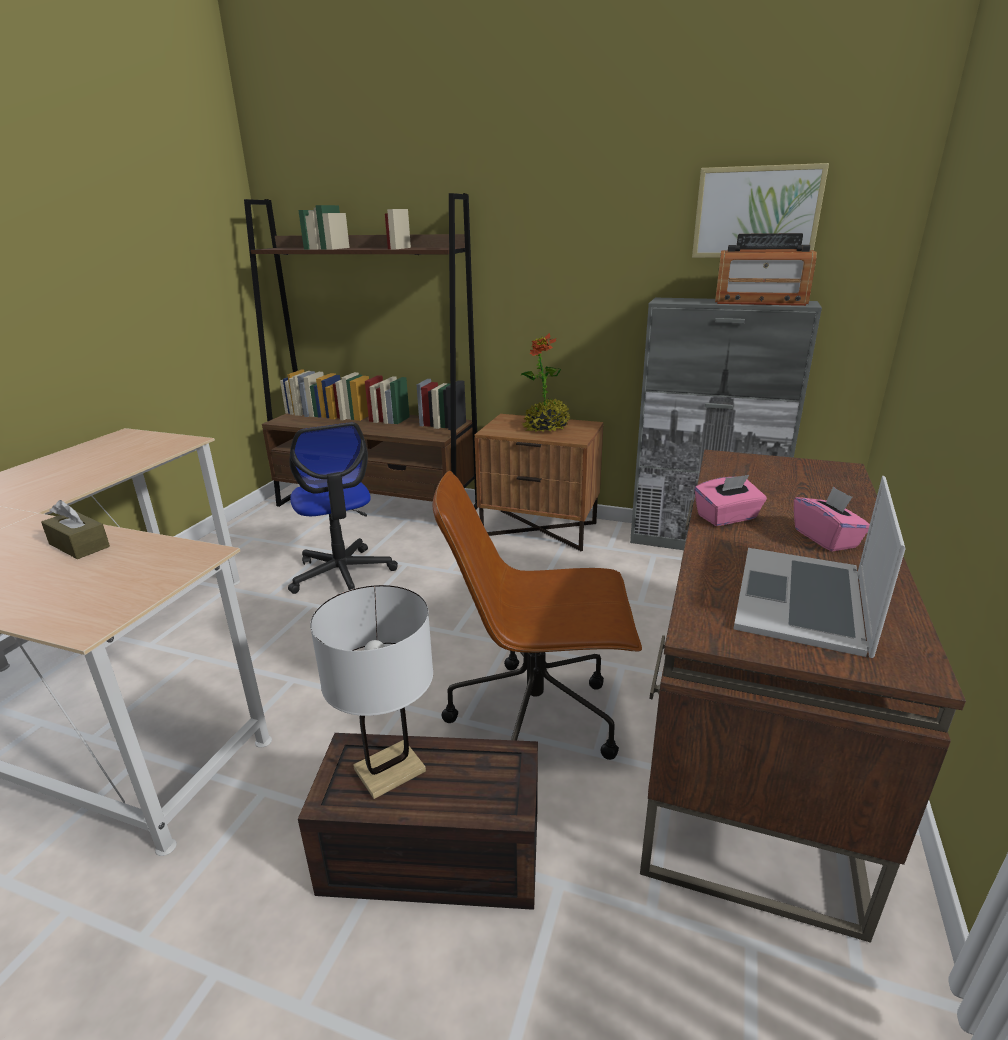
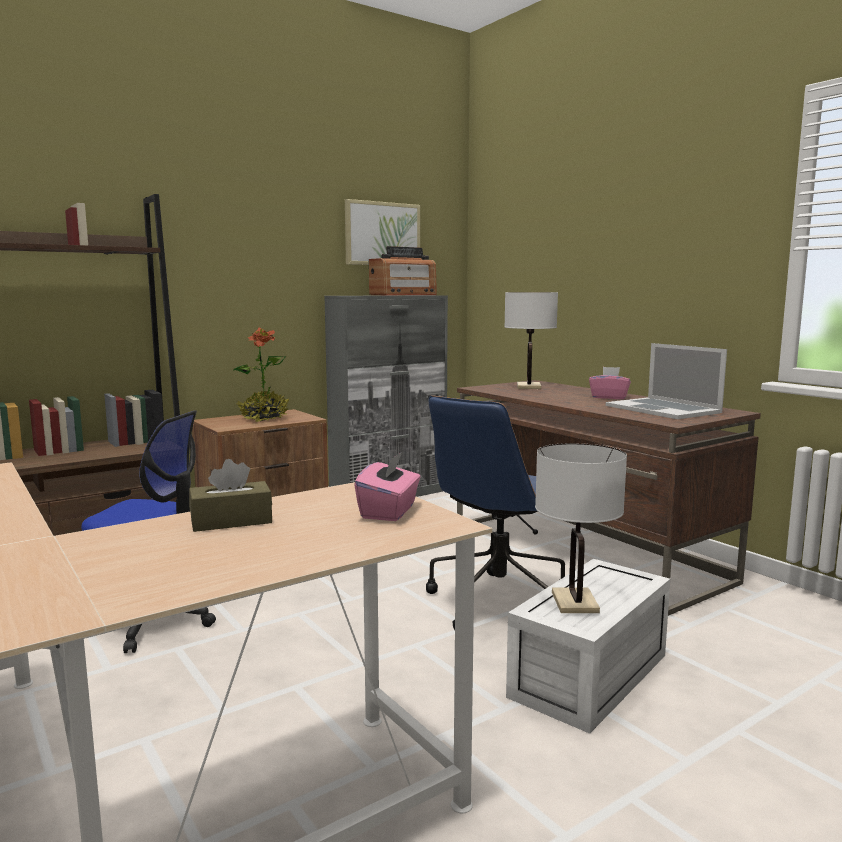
camera: 55 degrees left, 15 degrees down
brown storage box [298,733,538,910] -> white storage box [506,559,670,734]
brown office chair [433,471,642,760] -> blue office chair [426,396,565,630]
pink tissue box [695,475,767,526] -> pink tissue box moved to [354,452,420,521]
none -> white table lamp [504,292,558,389]

